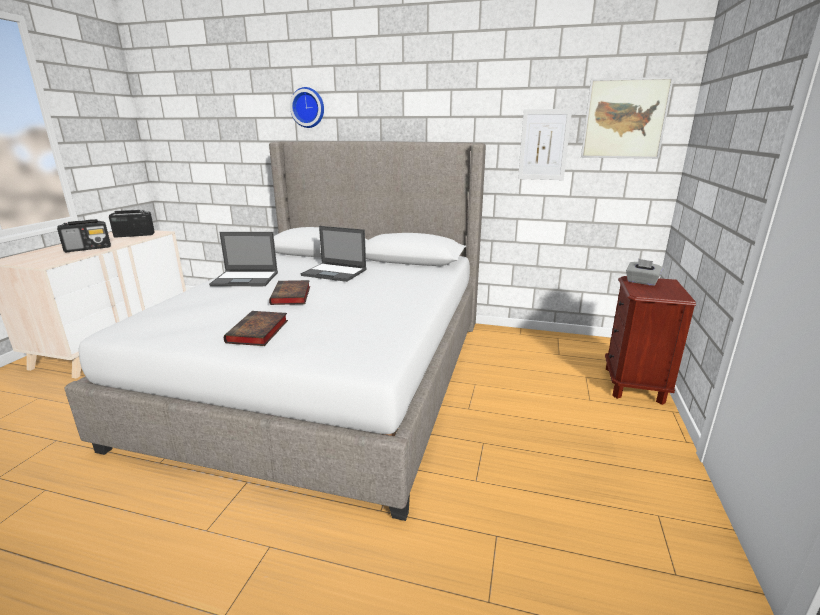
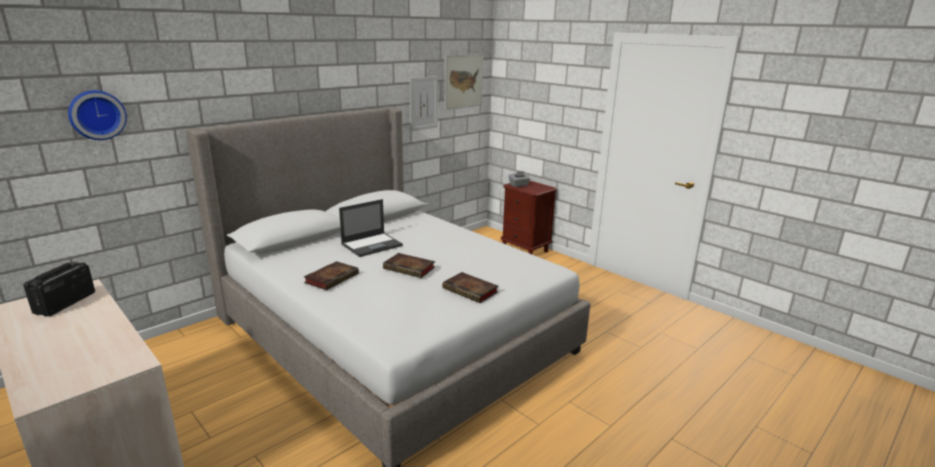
camera: 60 degrees left, 0 degrees up
radio [57,219,111,252] -> none
laptop [209,232,278,286] -> book [304,261,359,290]
wall clock [290,87,324,128] -> wall clock moved to [68,90,127,140]

